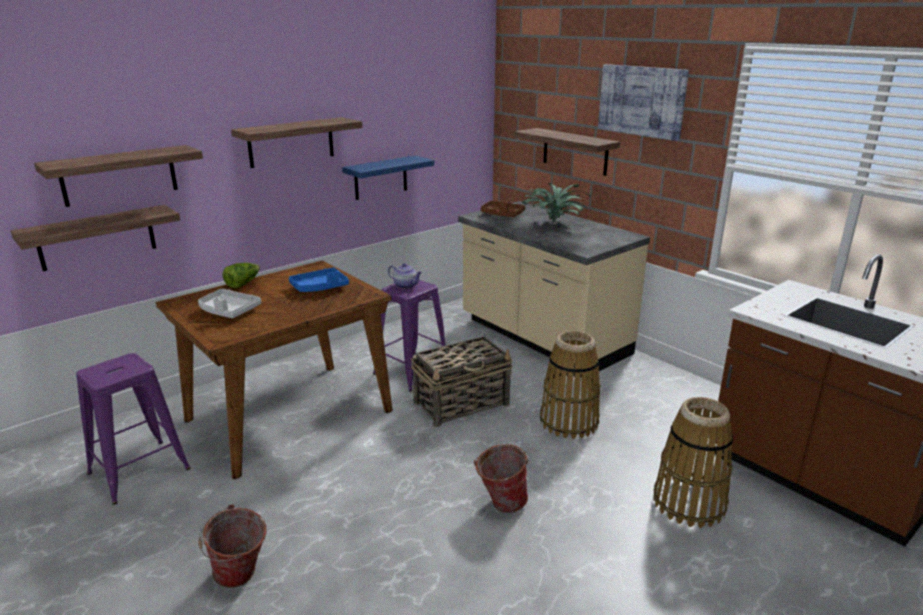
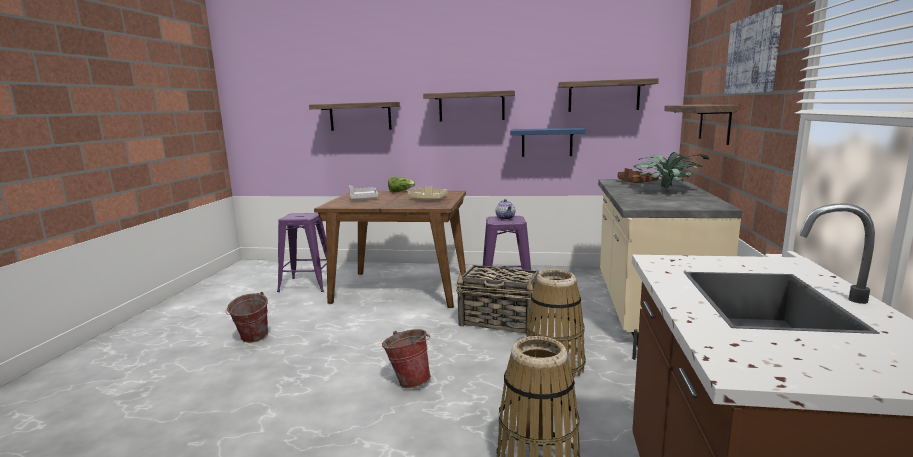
camera: 50 degrees right, 10 degrees down
shelf [11,205,180,271] -> shelf moved to [558,78,659,112]
blue tray [289,267,349,292] -> beige tray [407,187,448,200]

